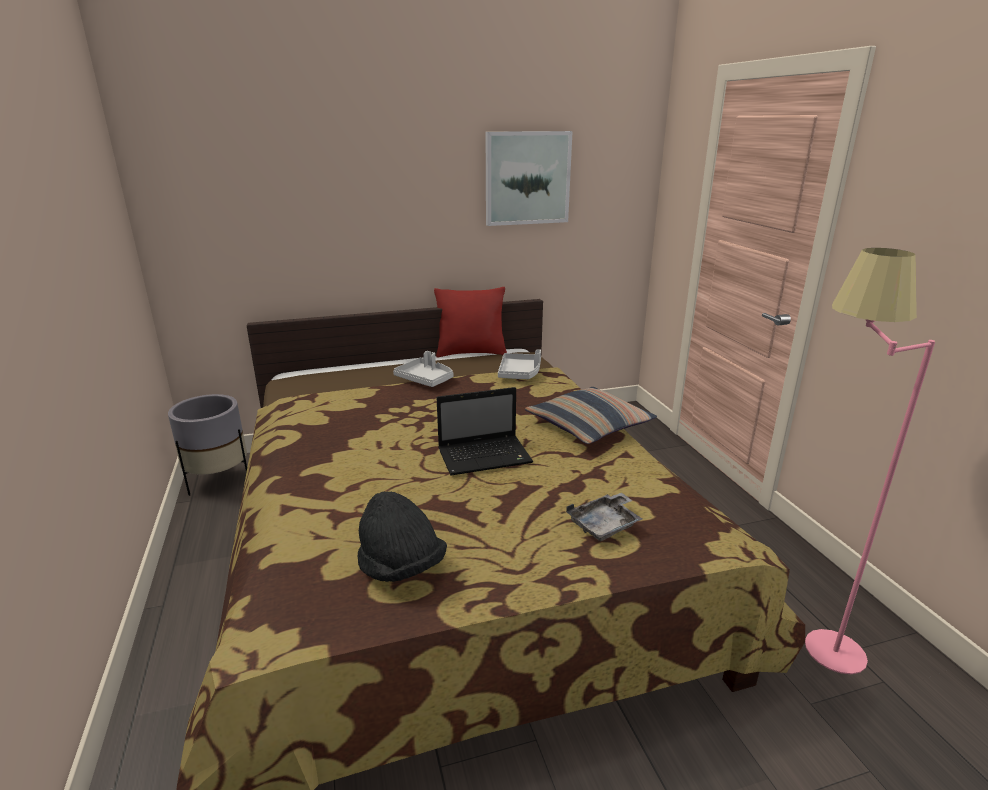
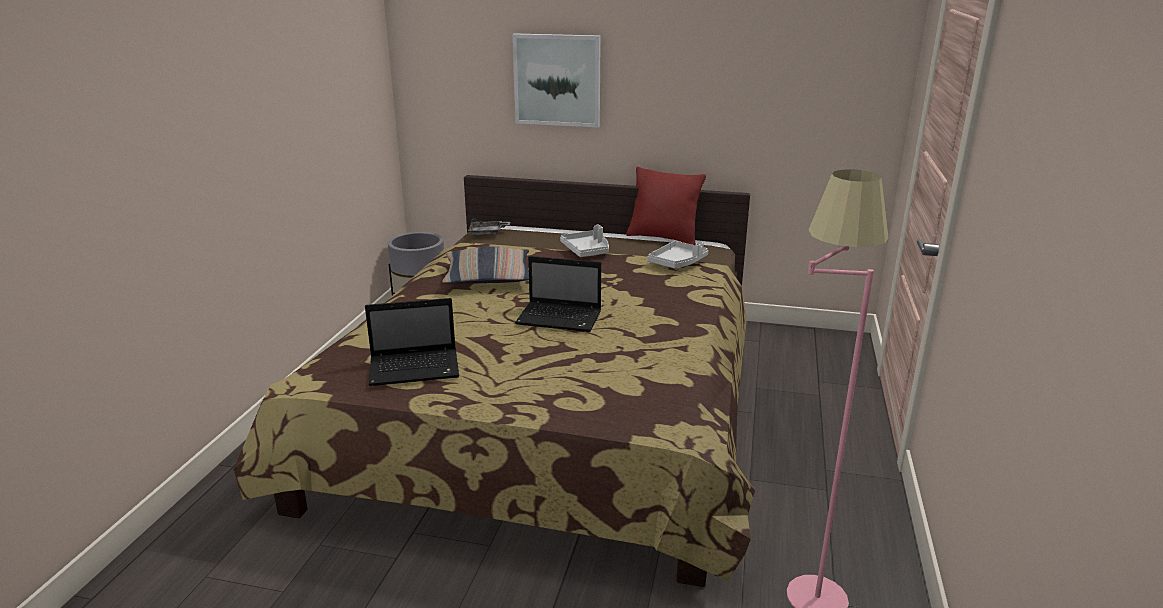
camera: 30 degrees right, 0 degrees up
black hat [358,492,447,582] -> laptop [365,298,459,386]
picture [486,131,573,226] -> picture moved to [512,33,601,127]
pillow [525,387,657,444] -> pillow moved to [442,246,529,284]
grey tray [566,493,642,541] -> grey tray moved to [468,219,510,235]

